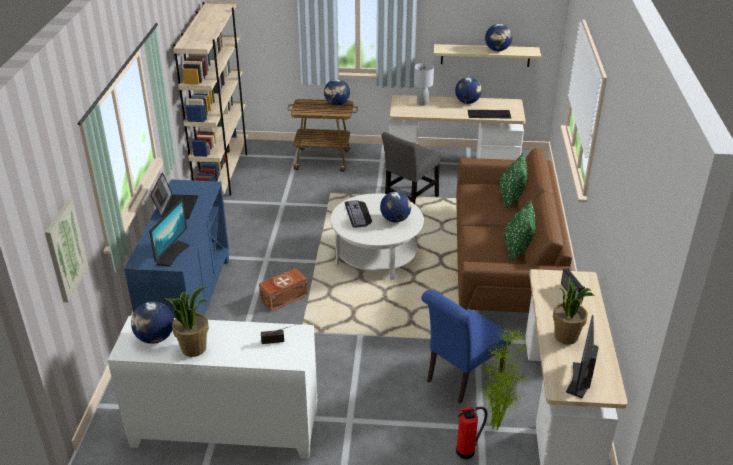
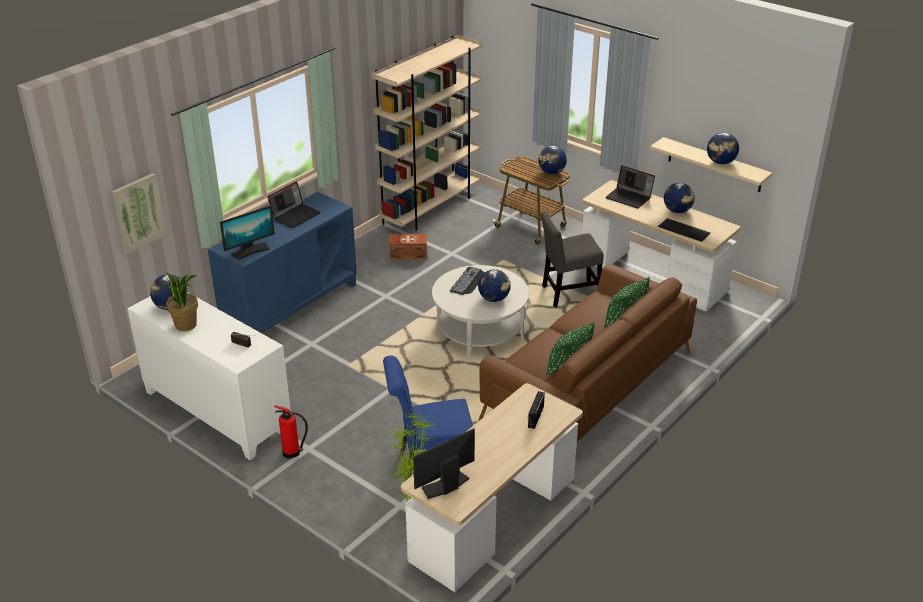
camera: 35 degrees right, 0 degrees up
brown storage box [259,268,308,312] -> brown storage box moved to [389,234,427,260]
grey table lamp [414,63,434,106] -> laptop [606,165,655,209]
fire extinguisher [456,407,487,459] -> fire extinguisher moved to [274,405,308,459]
potted plant [553,277,594,344] -> none

